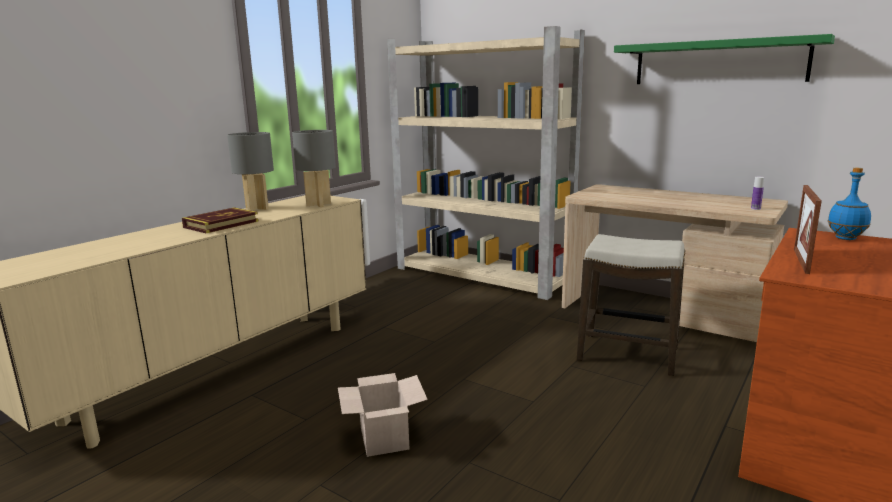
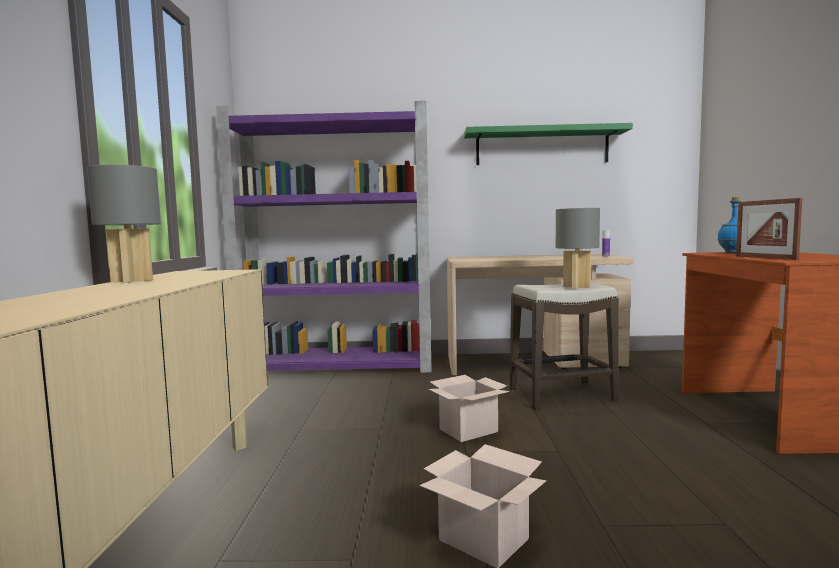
camera: 35 degrees left, 10 degrees down
book [182,207,258,233] -> none
grey table lamp [292,130,336,207] -> grey table lamp moved to [556,208,600,289]
beige bookcase [387,26,585,300] -> purple bookcase [216,101,432,373]
none -> cardboard box [429,375,510,442]

